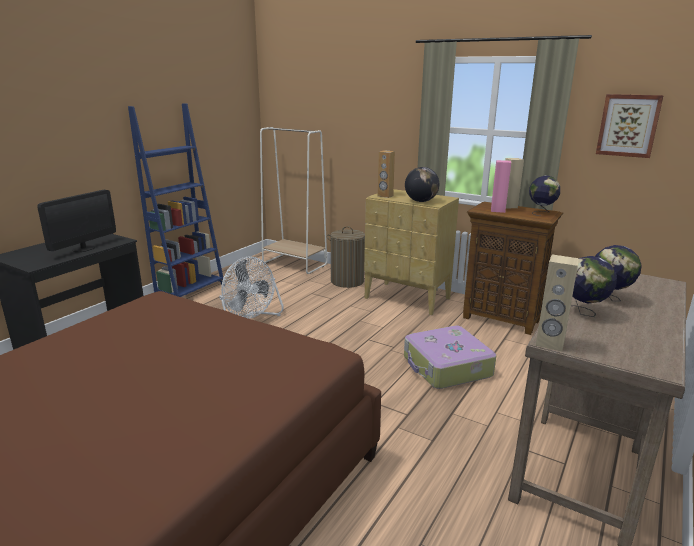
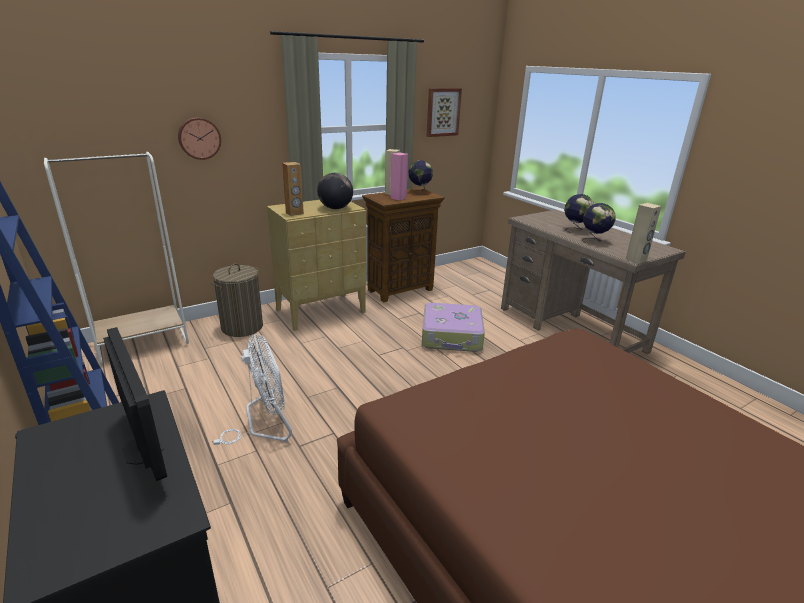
camera: 65 degrees left, 5 degrees up
none -> wall clock [178,117,221,160]

